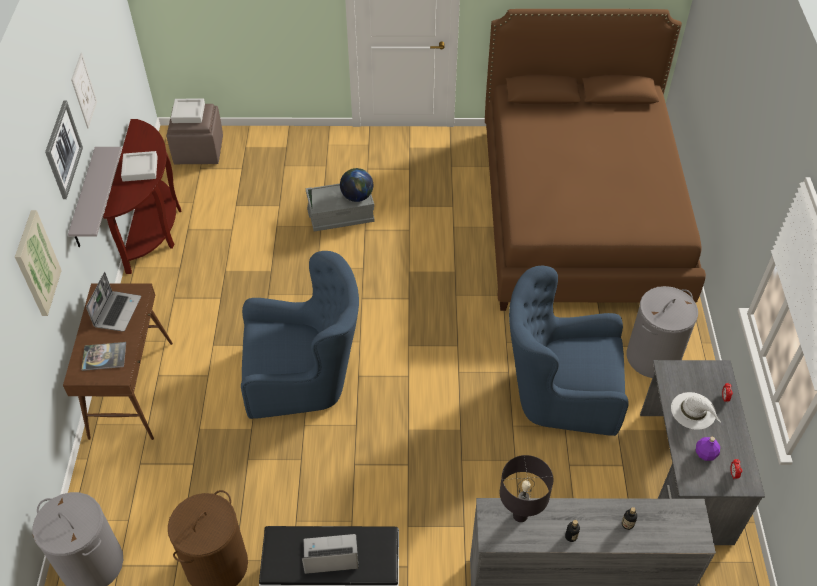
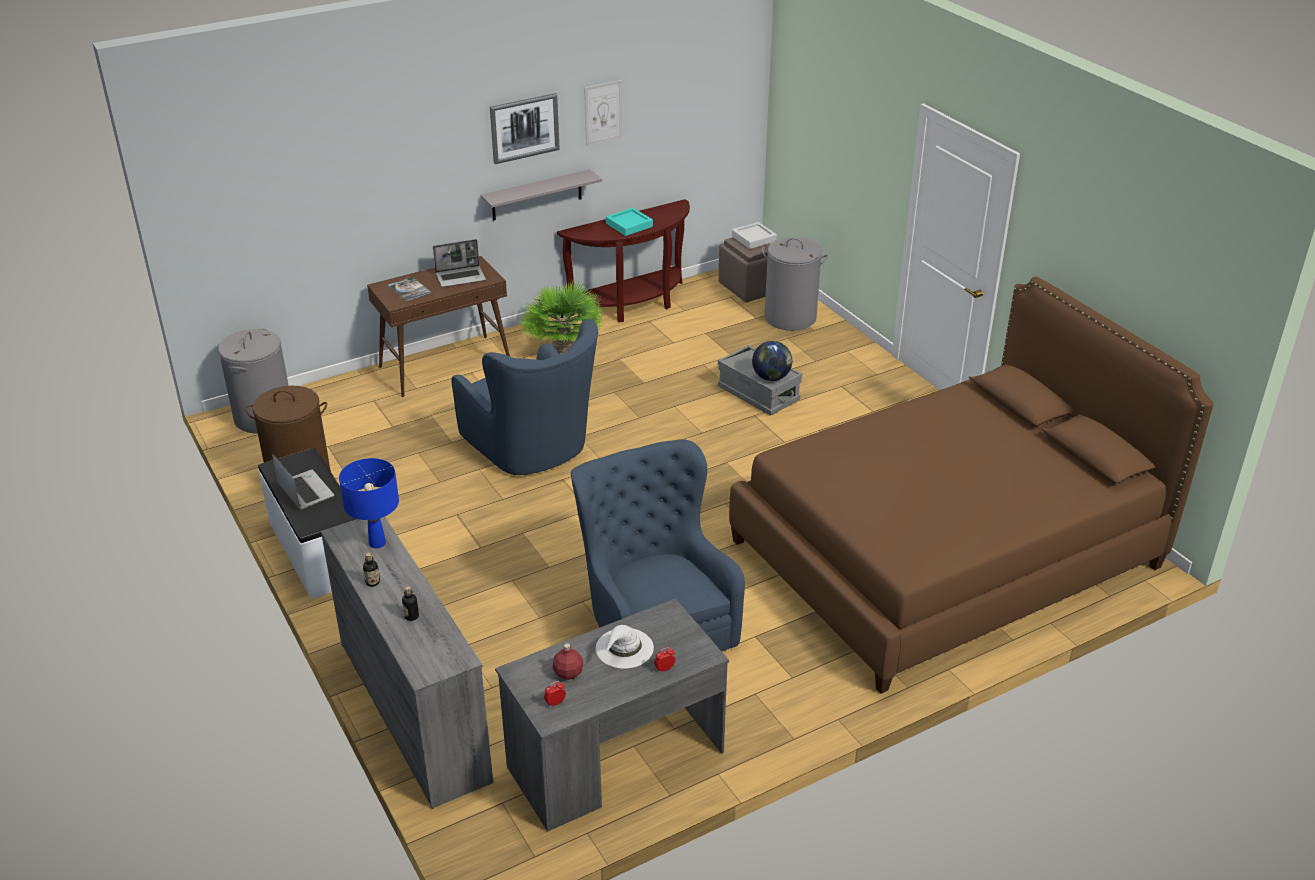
camera: 60 degrees right, 15 degrees down
picture [15,210,62,316] -> none
grey tray [121,151,158,182] -> turquoise tray [606,208,653,236]
black table lamp [500,455,553,522] -> blue table lamp [339,458,399,548]
grey laundry basket [627,286,698,378] -> grey laundry basket moved to [762,237,828,331]
purple bottle [696,437,720,461] -> red bottle [553,643,583,680]
none -> potted plant [519,280,605,354]

